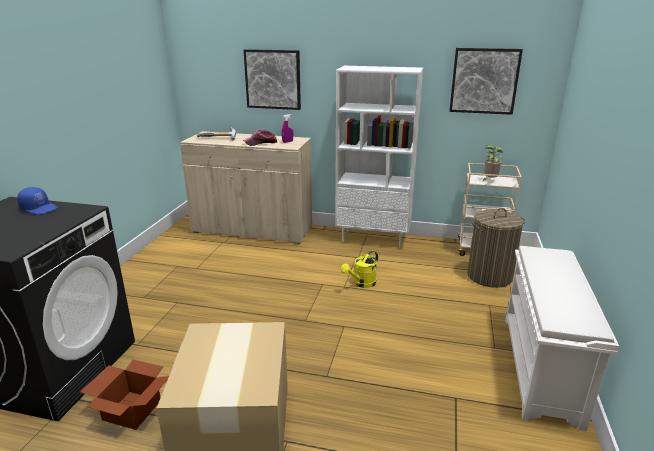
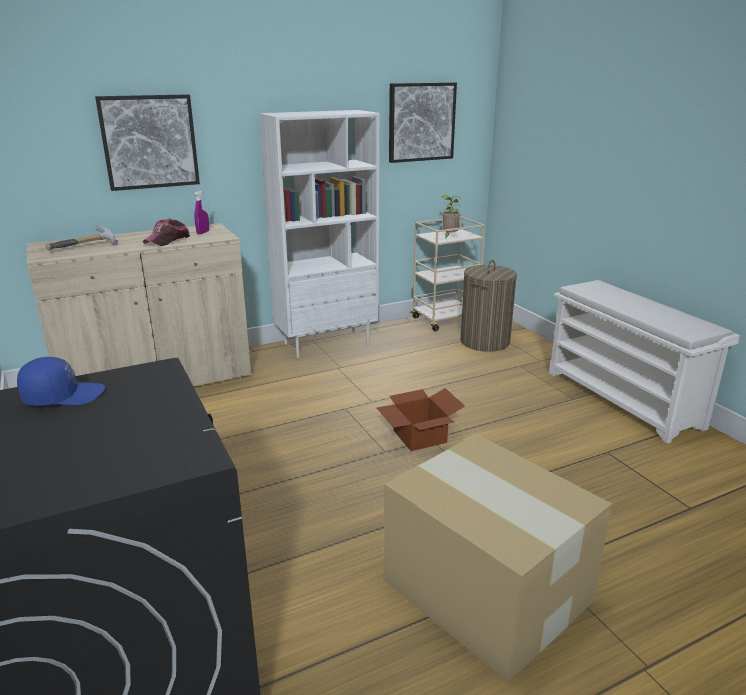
camera: 40 degrees left, 0 degrees up
cardboard box [80,360,169,430] -> cardboard box moved to [376,388,465,451]
yellow watering can [341,251,378,288] -> none

